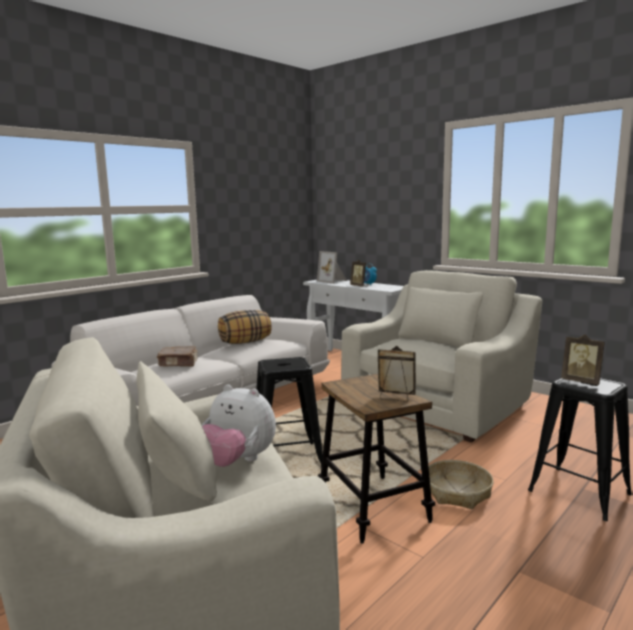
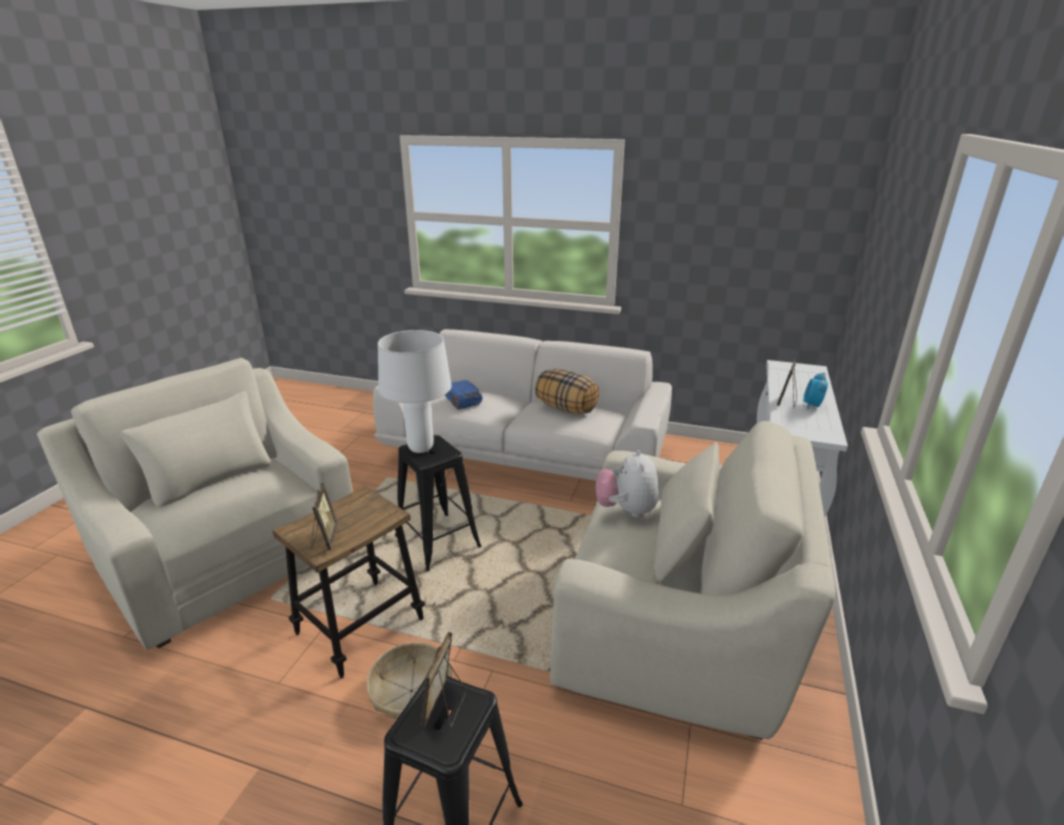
camera: 65 degrees right, 15 degrees up
brown book [157,346,198,367] -> blue book [445,380,483,409]
plush toy [202,384,276,467] -> plush toy moved to [596,449,659,517]
picture frame [317,251,347,284] -> none
none -> white table lamp [378,330,452,453]

